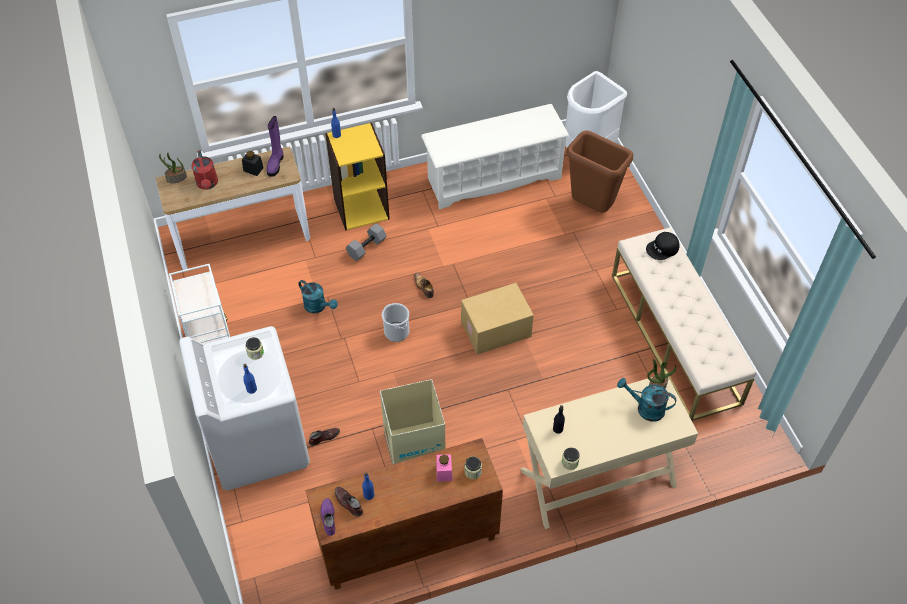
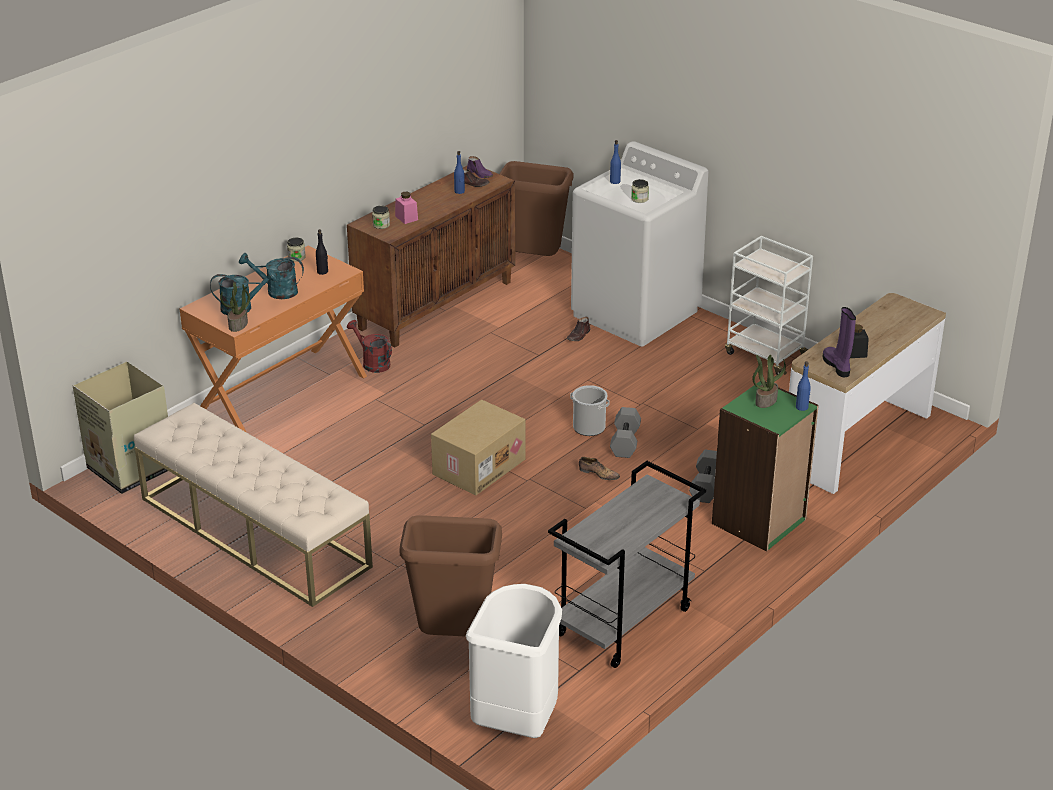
camera: 150 degrees right, 20 degrees down
potted plant [159,153,187,184] -> potted plant moved to [752,355,786,408]
red watering can [191,150,218,190] -> red watering can moved to [347,320,392,373]
turquoise watering can [298,280,338,313] -> turquoise watering can moved to [239,253,304,299]
yellow bookcase [325,123,390,231] -> green bookcase [712,381,819,551]
cardboard box [380,379,445,465] -> cardboard box moved to [73,361,168,494]
white shoe rack [421,104,569,209] -> grey cart [548,461,706,668]
beige desk [520,377,698,529] -> orange desk [179,246,367,433]
black cap [646,232,679,260] -> none
none -> brown trash can [500,161,574,256]
none -> grey dumbbell [610,407,641,458]

